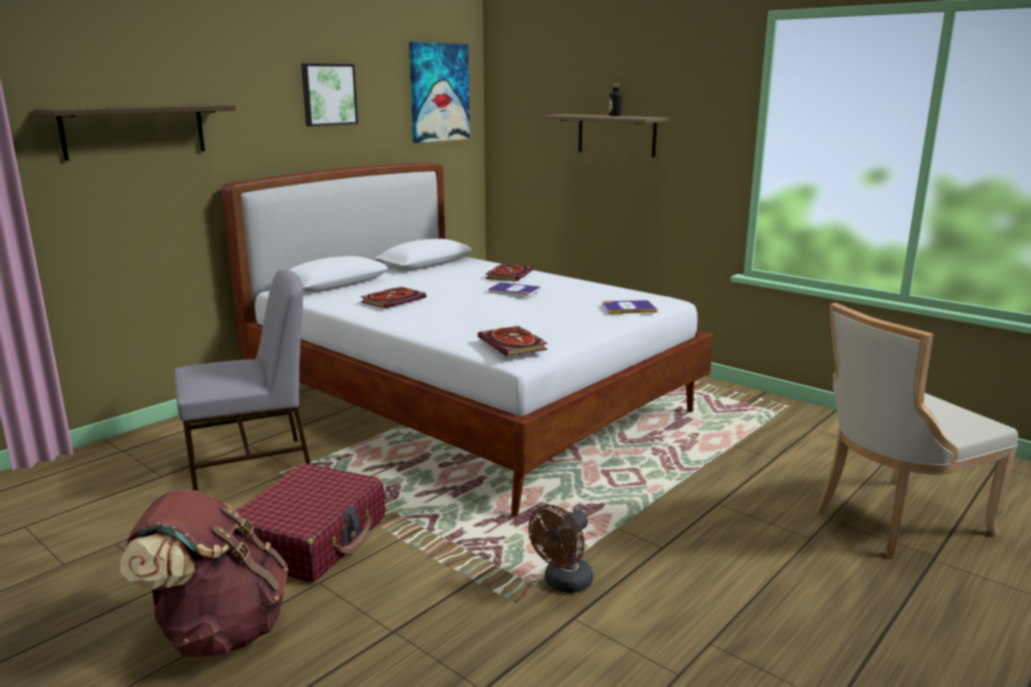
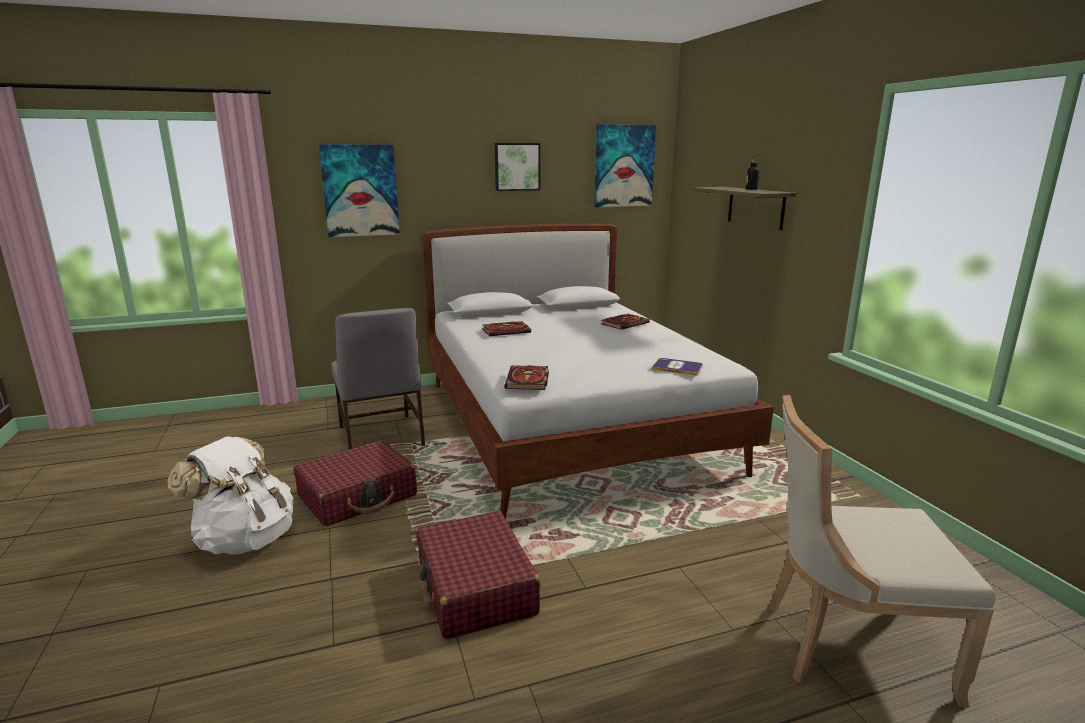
camera: 30 degrees right, 0 degrees up
shelf [34,104,235,161] -> picture [318,144,400,237]
brown backpack [120,489,288,656] -> white backpack [167,436,293,555]
grey chair [174,269,310,491] -> grey chair turned 60 degrees clockwise [331,308,425,450]
book [488,282,541,297] -> none
brown fan [528,505,593,593] -> red suitcase [416,511,541,640]

